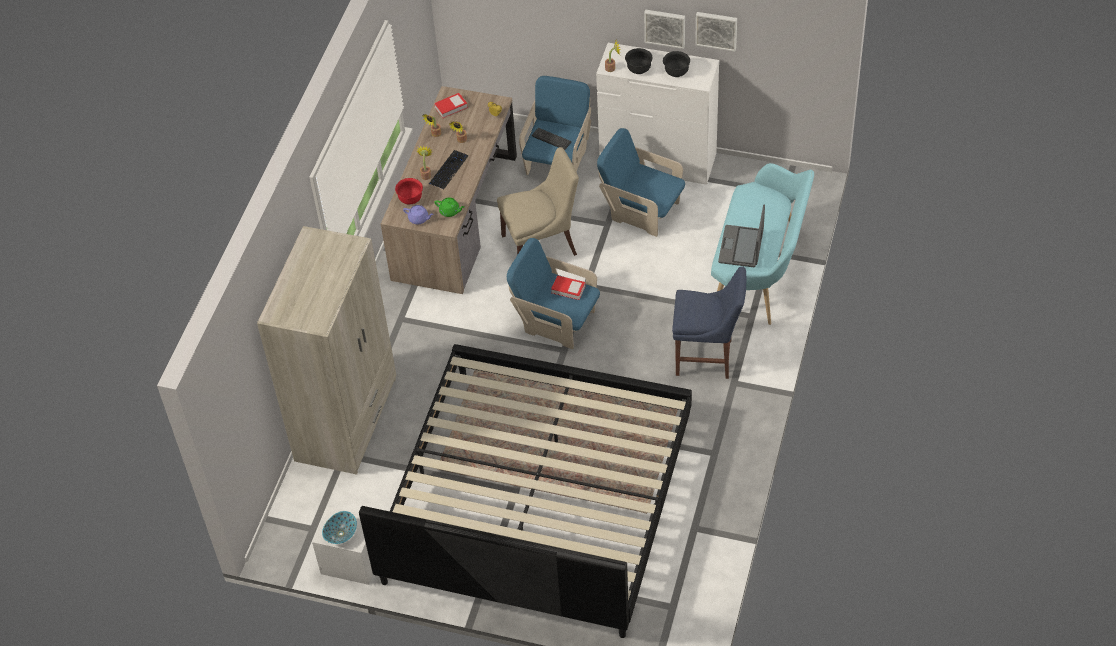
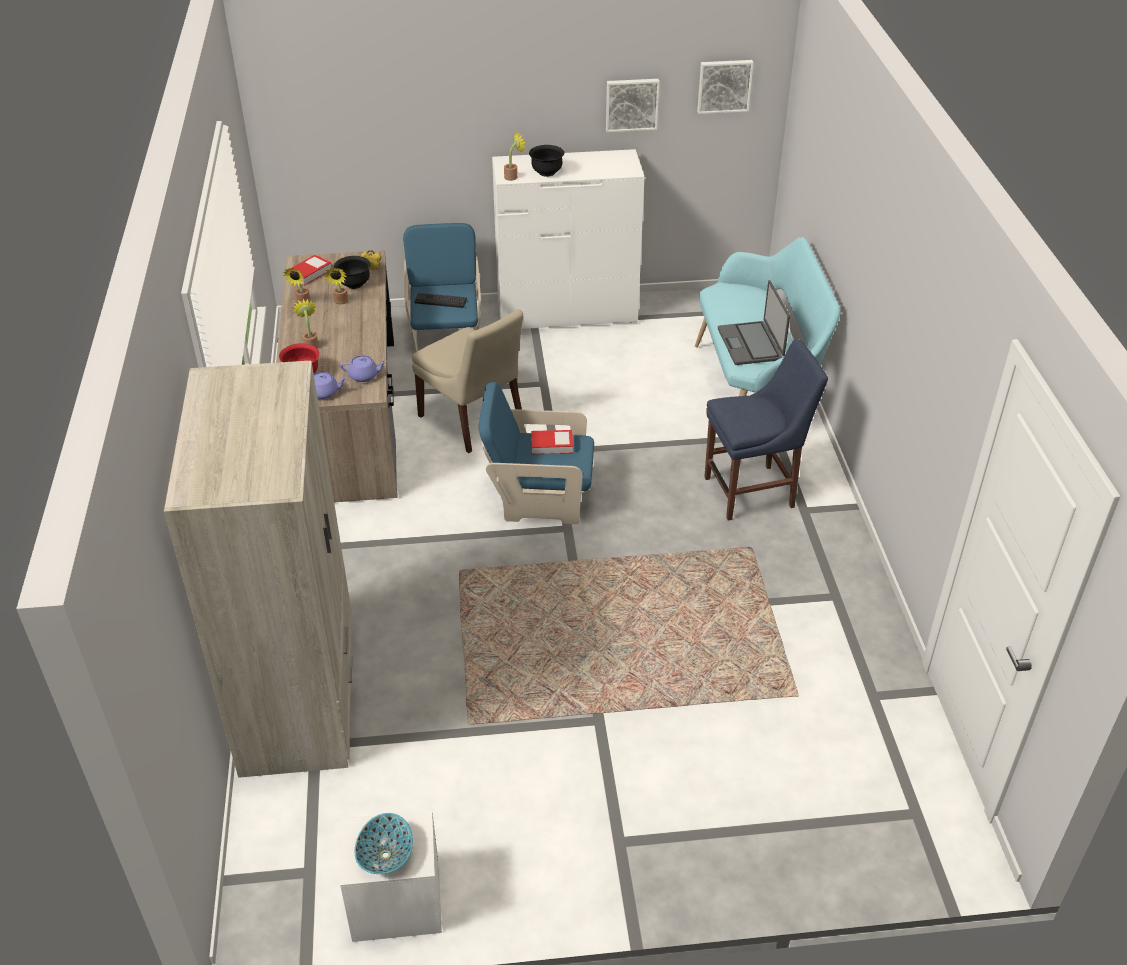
camera: 25 degrees left, 10 degrees down
bed [359,344,692,638] -> none
keyboard [429,150,468,189] -> none
green teapot [434,198,464,217] -> purple teapot [340,355,387,382]
beige chair [497,147,579,256] -> beige chair turned 90 degrees clockwise [412,309,523,453]
blue armchair [597,128,685,237] -> none
picture [644,10,685,49] -> picture moved to [697,60,754,114]
black bowl [663,51,690,77] -> black bowl moved to [334,256,371,289]

